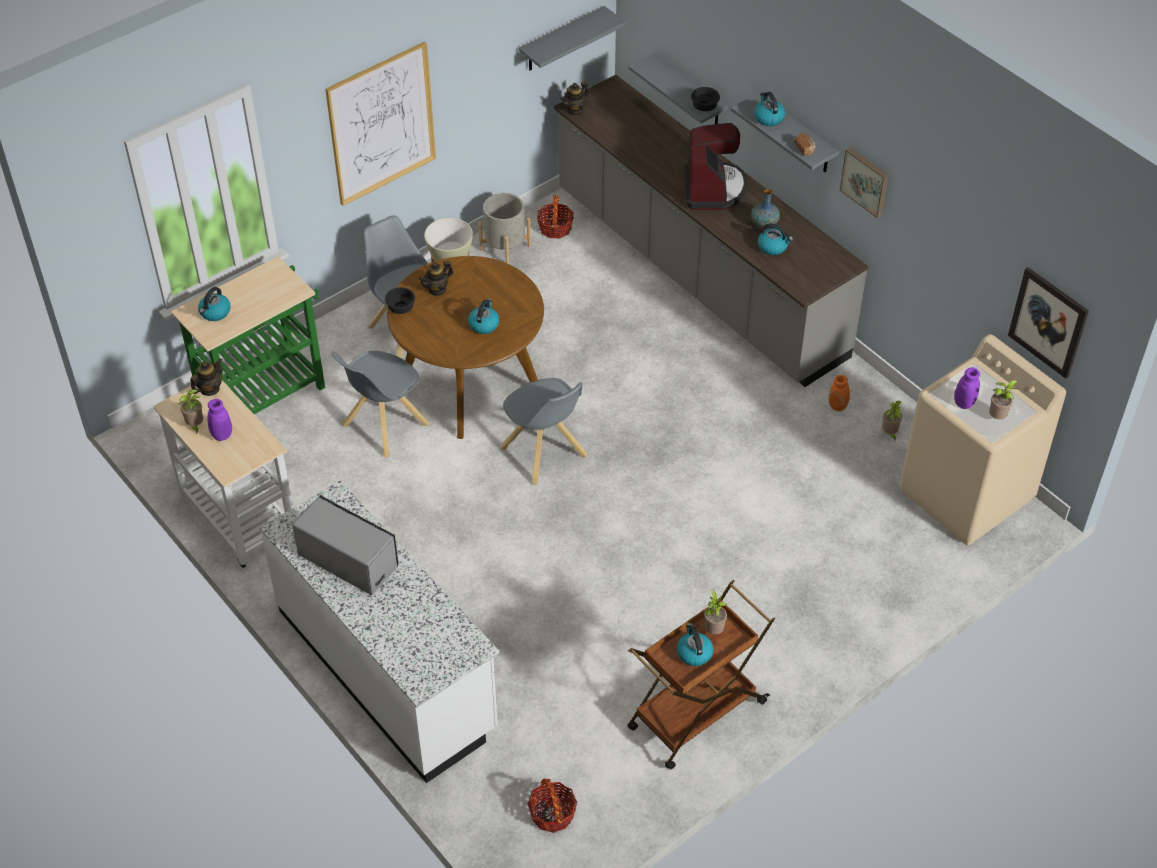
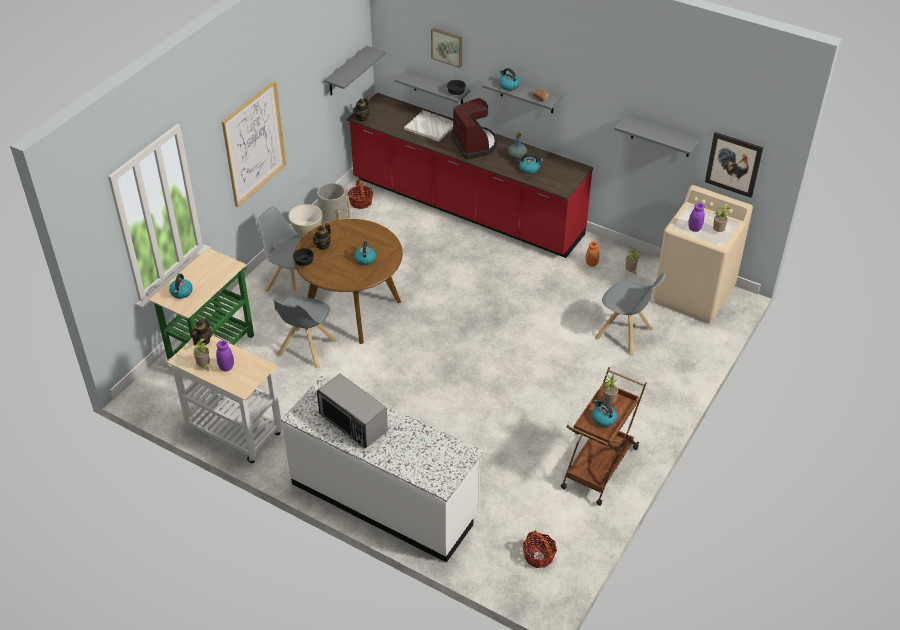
camera: 20 degrees left, 5 degrees down
microwave [292,495,398,595] -> microwave turned 150 degrees counterclockwise [317,374,388,448]
grey chair [500,378,587,485] -> grey chair moved to [595,273,666,355]
grey counter [554,75,869,387] -> red counter [347,92,593,258]
picture [840,147,889,218] -> picture moved to [431,28,462,68]
none -> white tray [404,110,453,142]
none -> grey shelf [614,115,701,157]

